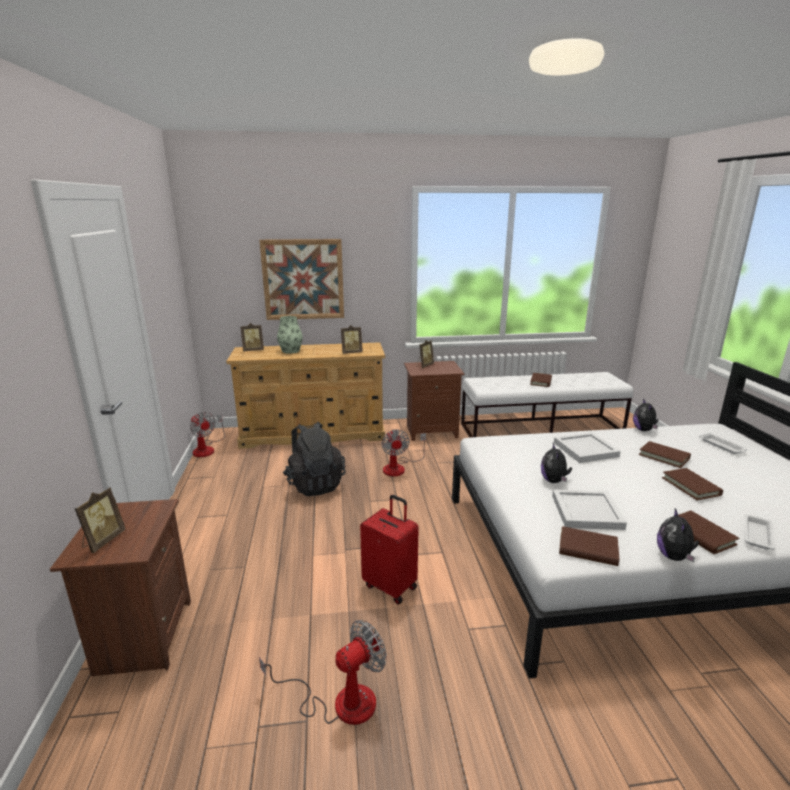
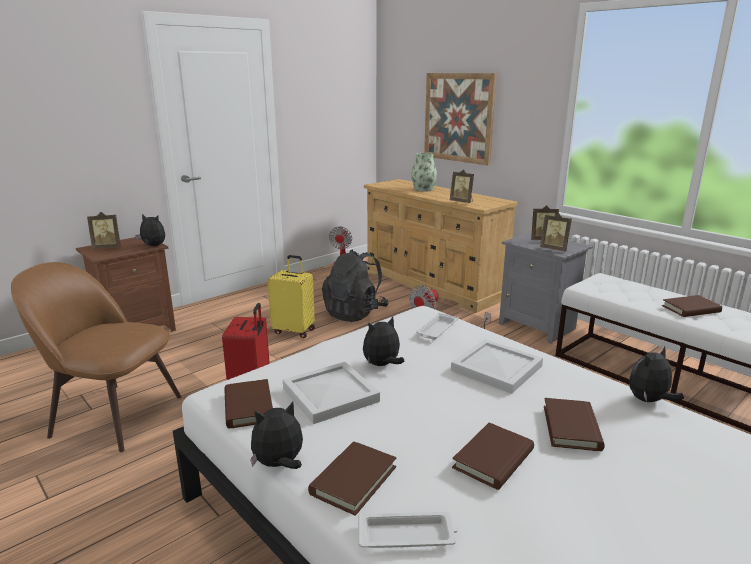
camera: 55 degrees right, 0 degrees up
picture frame [241,323,264,351] -> picture frame moved to [540,213,572,251]
fan [259,620,387,725] -> brown chair [11,262,181,452]
brown nightstand [404,361,464,441] -> grey nightstand [499,232,593,344]
white tray [699,433,747,454] -> white tray moved to [416,313,458,340]
none -> plush toy [135,214,165,246]
none -> yellow suitcase [268,255,315,338]

